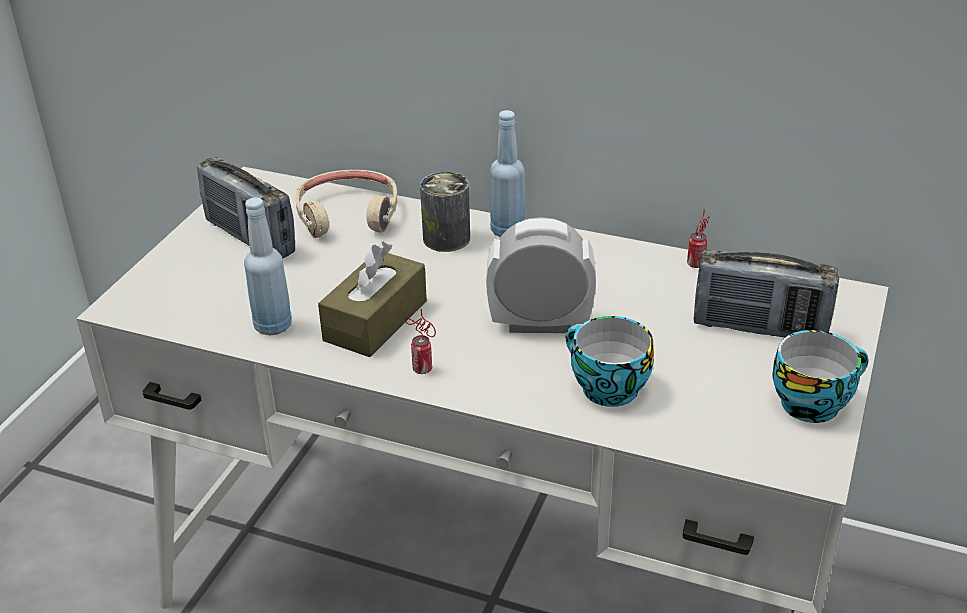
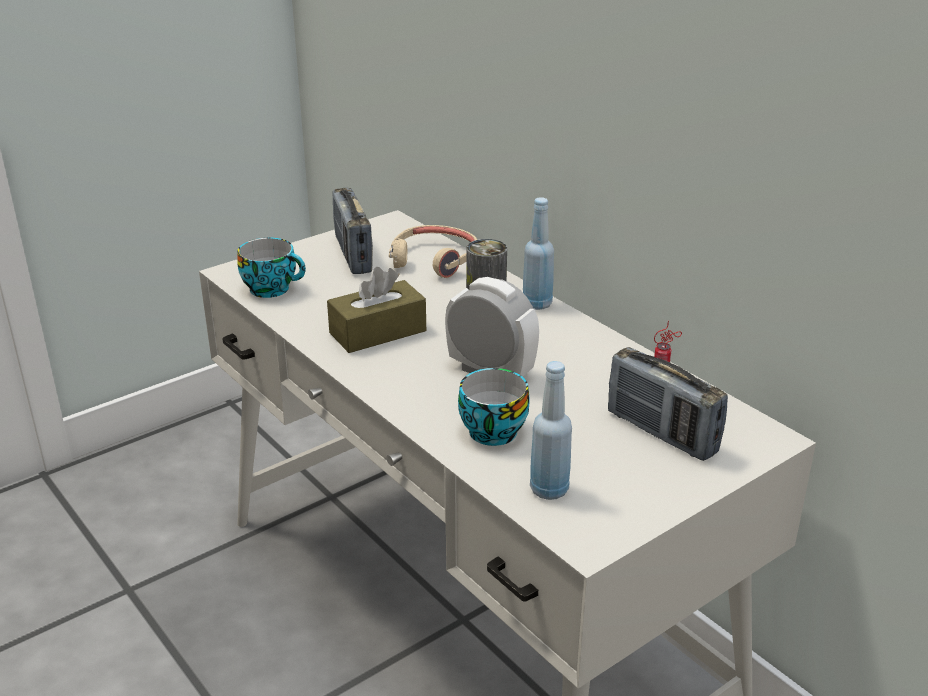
camera: 30 degrees right, 5 degrees down
blue bottle [244,197,292,335] -> blue bottle moved to [530,361,572,500]
can [405,309,436,374] -> none
cup [772,330,868,423] -> cup moved to [237,238,306,298]

